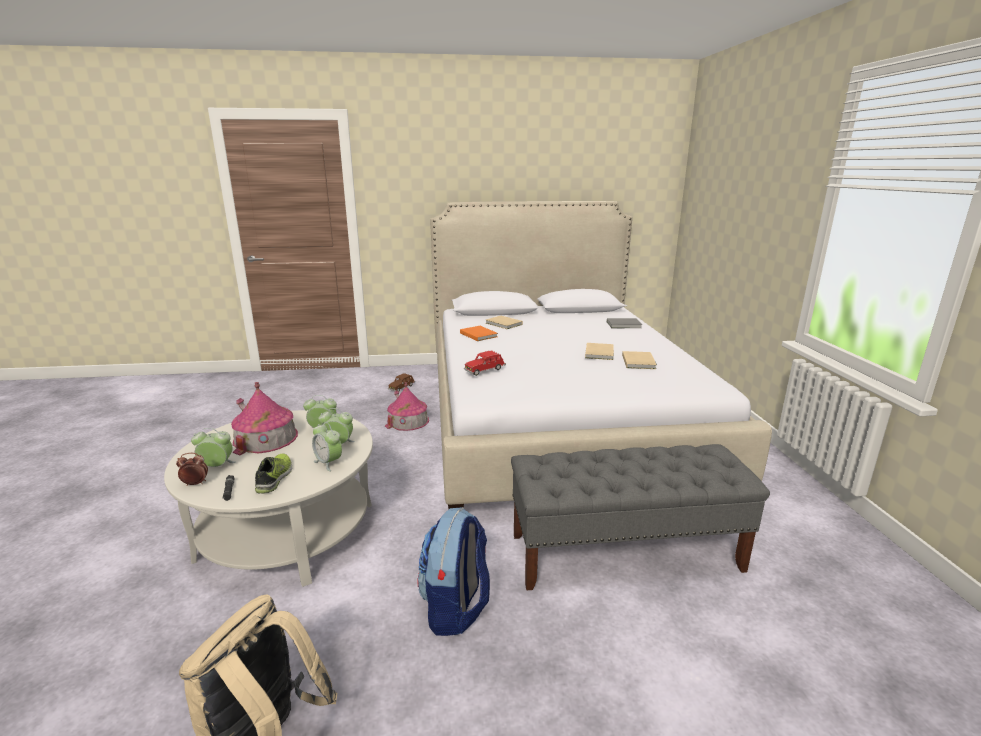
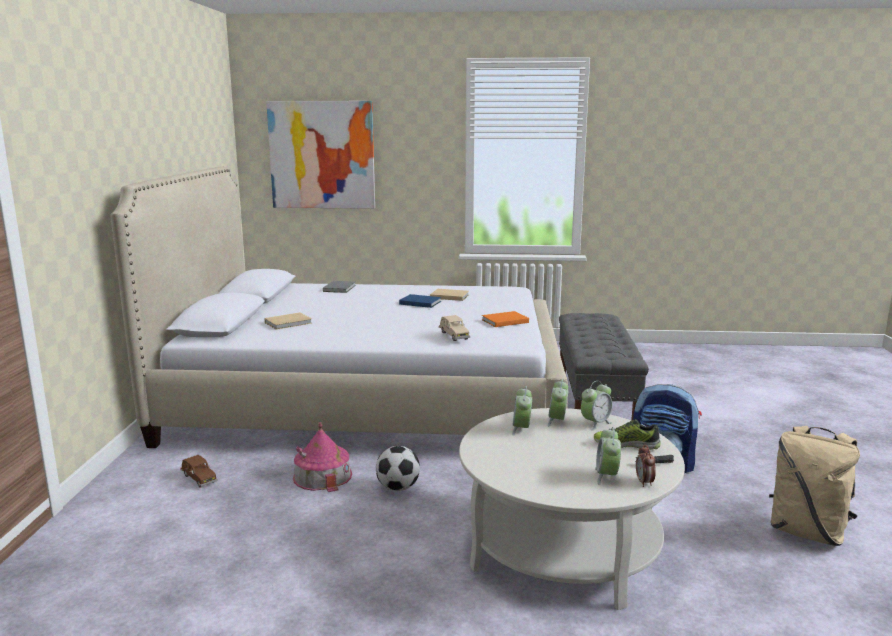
camera: 80 degrees left, 5 degrees down
toy house [231,382,298,455] -> none
orange book [460,326,498,341] -> orange book moved to [482,311,529,327]
red toy car [464,351,506,376] -> beige toy car [439,315,470,341]
beige book [585,343,614,360] -> blue book [399,294,441,308]
none -> picture [266,101,375,209]
none -> football [376,446,420,491]

